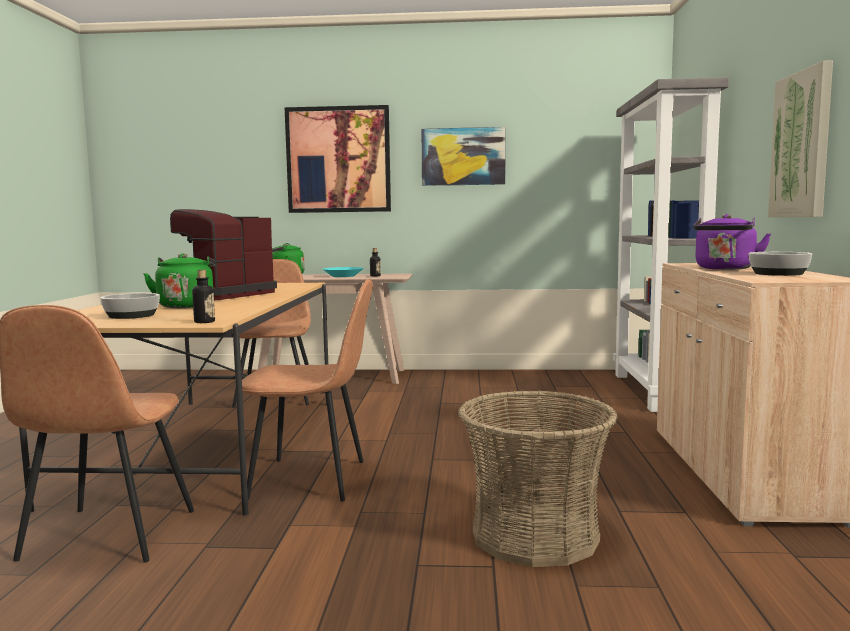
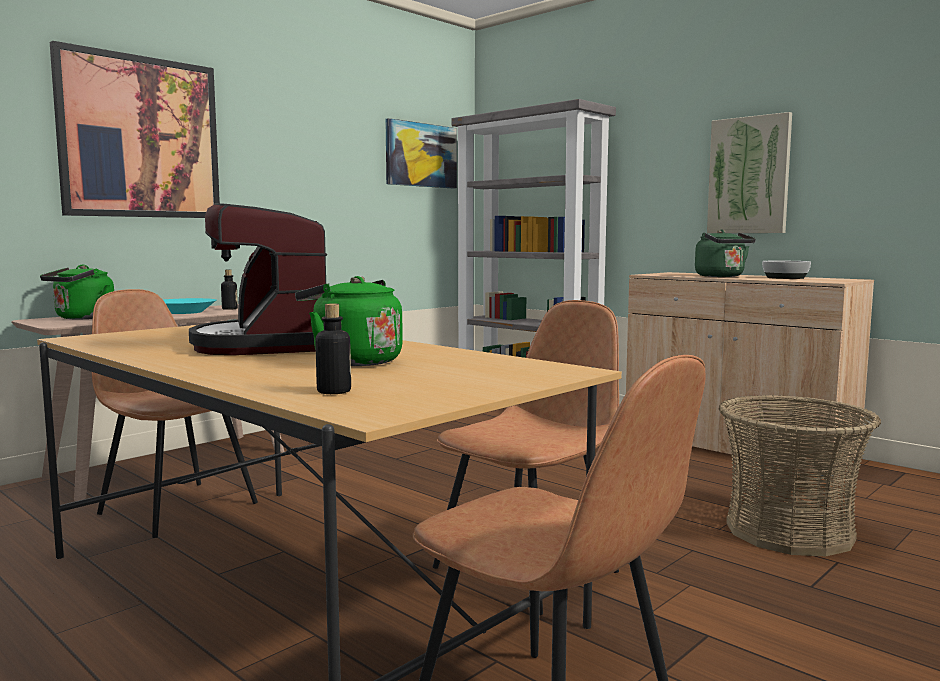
camera: 50 degrees left, 0 degrees up
bowl [100,293,160,319] -> none
bottle [192,270,215,323] -> bottle moved to [315,303,351,394]
picture [421,127,505,186] -> picture moved to [385,118,457,189]
purple kettle [693,214,771,270] -> green kettle [695,229,756,277]

